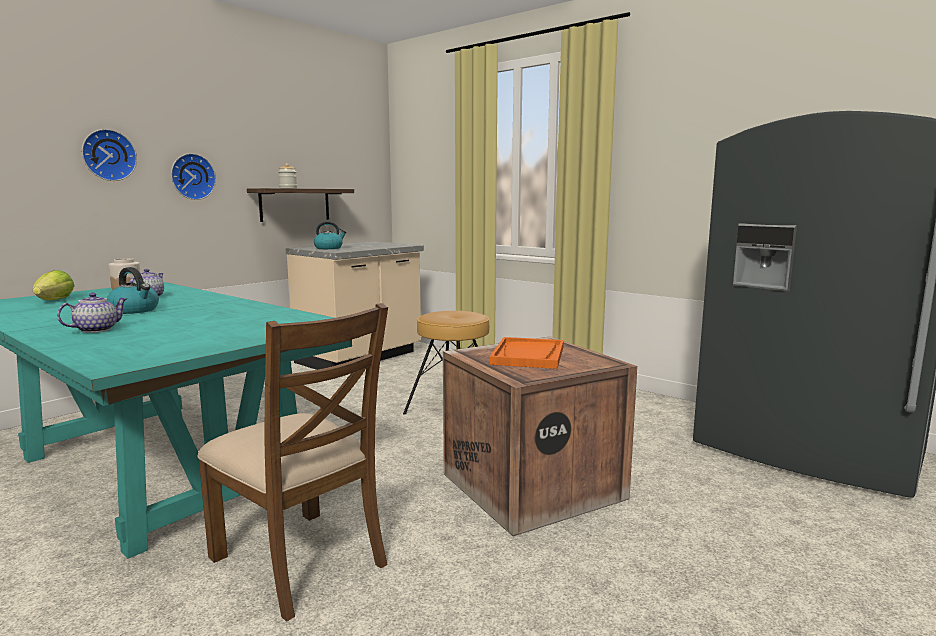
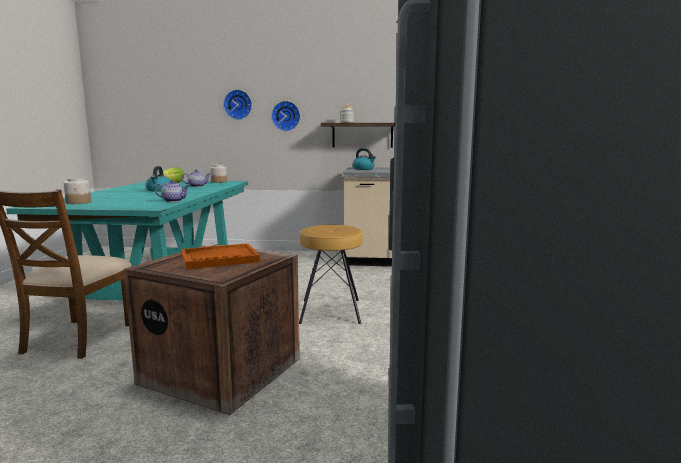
camera: 55 degrees right, 0 degrees up
teapot [57,293,127,333] -> teapot moved to [155,180,190,202]
none -> jar [64,178,91,204]

